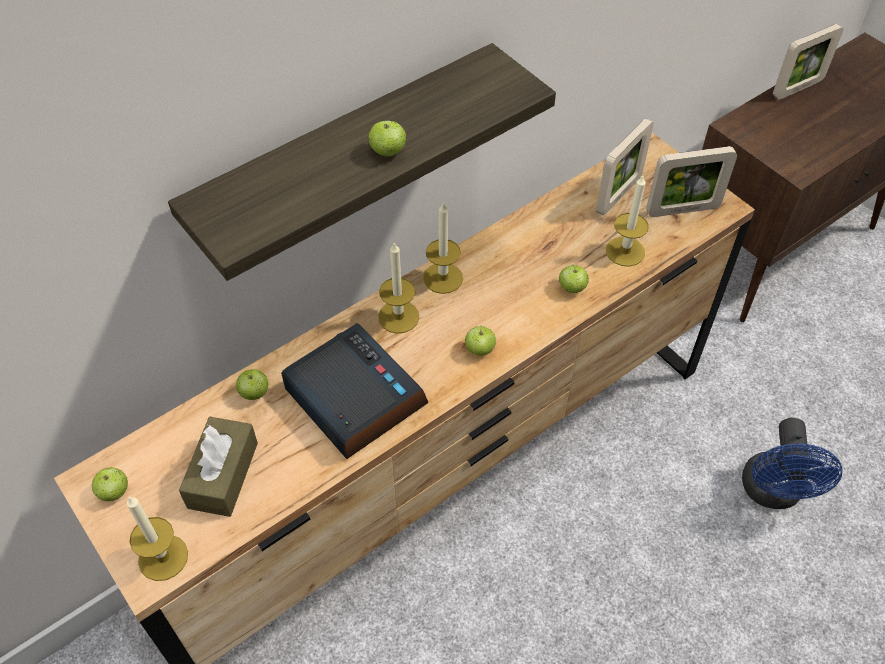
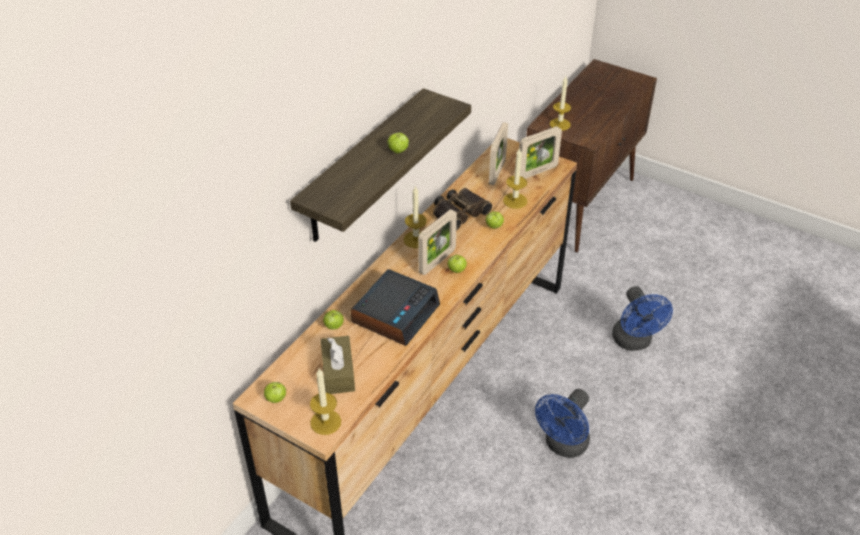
camera: 20 degrees left, 10 degrees down
alarm clock [281,323,429,459] -> alarm clock turned 90 degrees clockwise [350,269,440,346]
candle [378,241,419,334] -> candle moved to [550,76,571,131]
picture frame [773,24,843,100] -> picture frame moved to [418,209,457,275]
none -> binoculars [433,188,493,231]
none -> blue fan [535,389,590,458]

